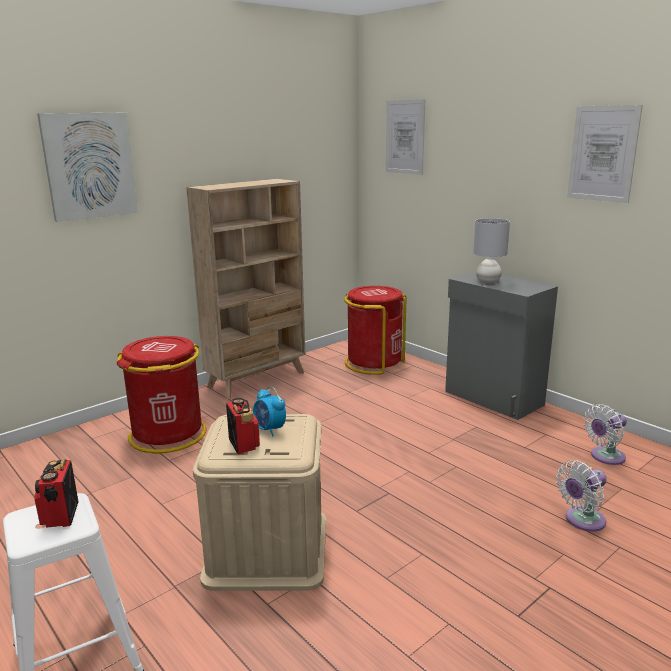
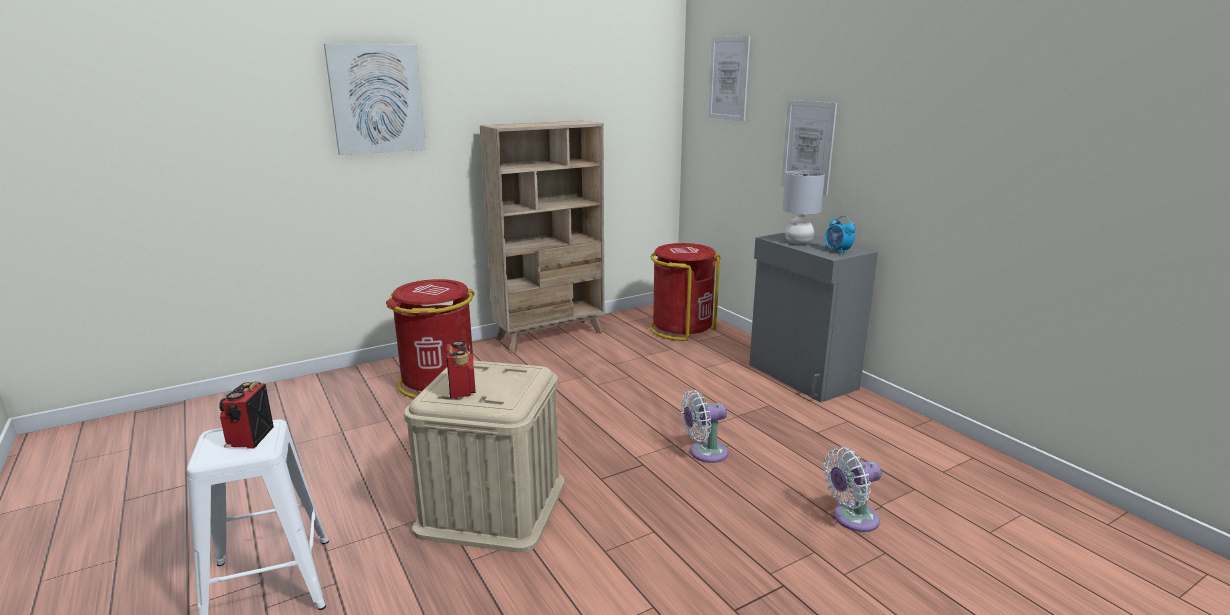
camera: 10 degrees right, 0 degrees up
alarm clock [253,387,286,436] -> alarm clock moved to [825,216,856,255]
picture [567,105,643,203] -> picture moved to [781,100,837,196]
white fan [584,404,627,465] -> white fan moved to [681,390,728,463]

